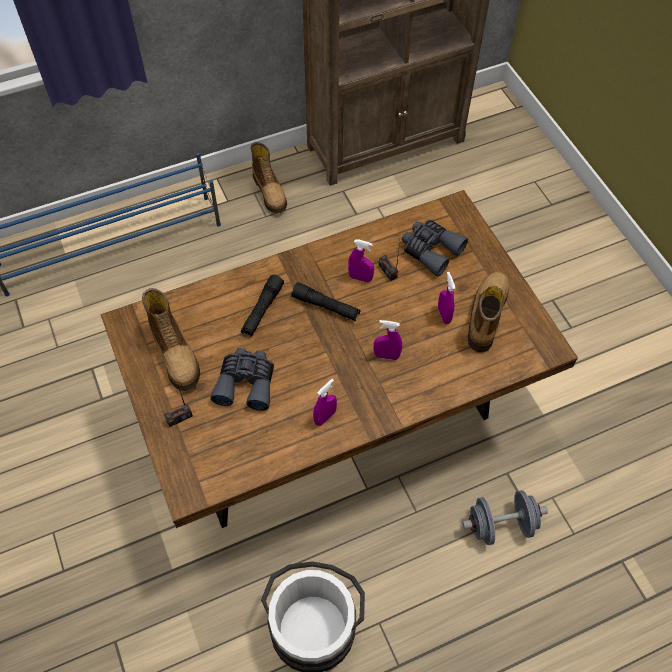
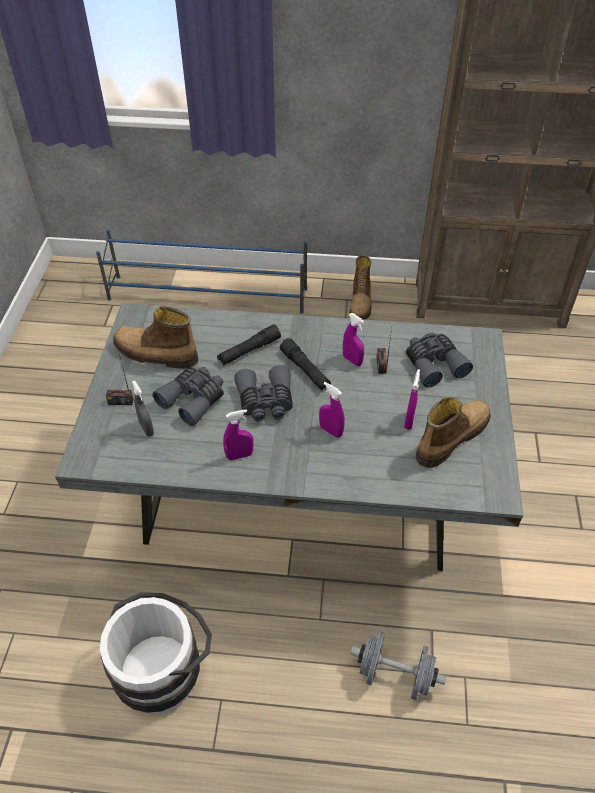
camera: 30 degrees right, 10 degrees down
brown dining table [100,190,578,528] -> grey dining table [55,303,523,571]
boot [142,288,200,391] -> boot turned 105 degrees clockwise [113,306,198,369]
none -> grey spray bottle [132,381,154,437]
none -> grey binoculars [234,365,293,422]

